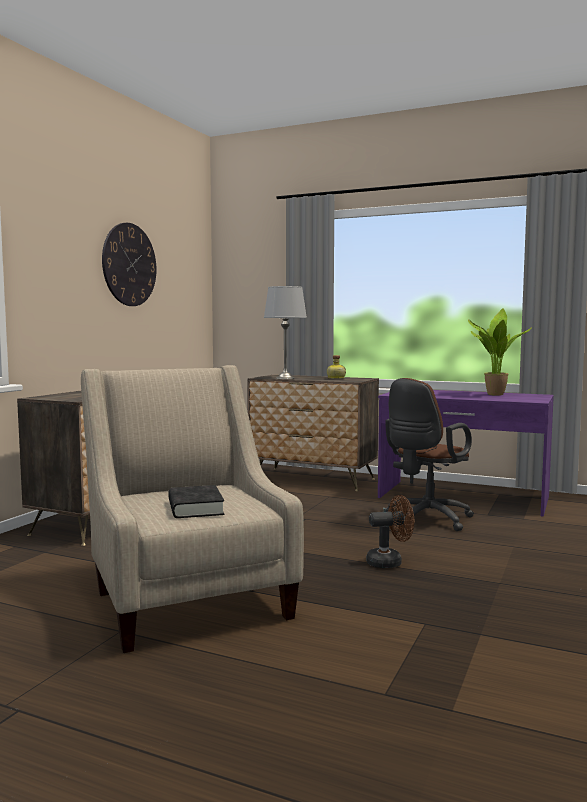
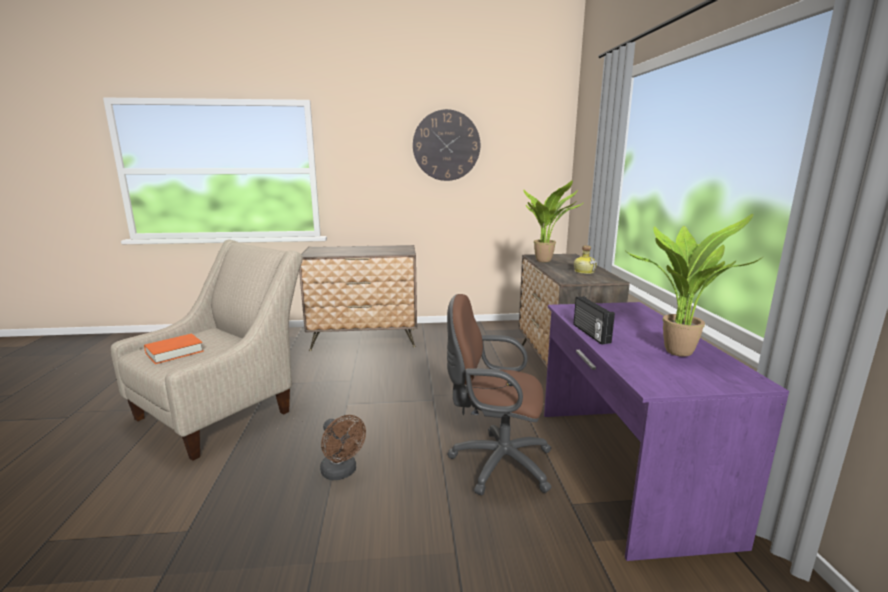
camera: 60 degrees right, 10 degrees up
black book [168,485,224,518] -> orange book [144,334,204,364]
grey table lamp [264,286,307,379] -> potted plant [524,180,584,262]
none -> radio [574,296,615,345]

